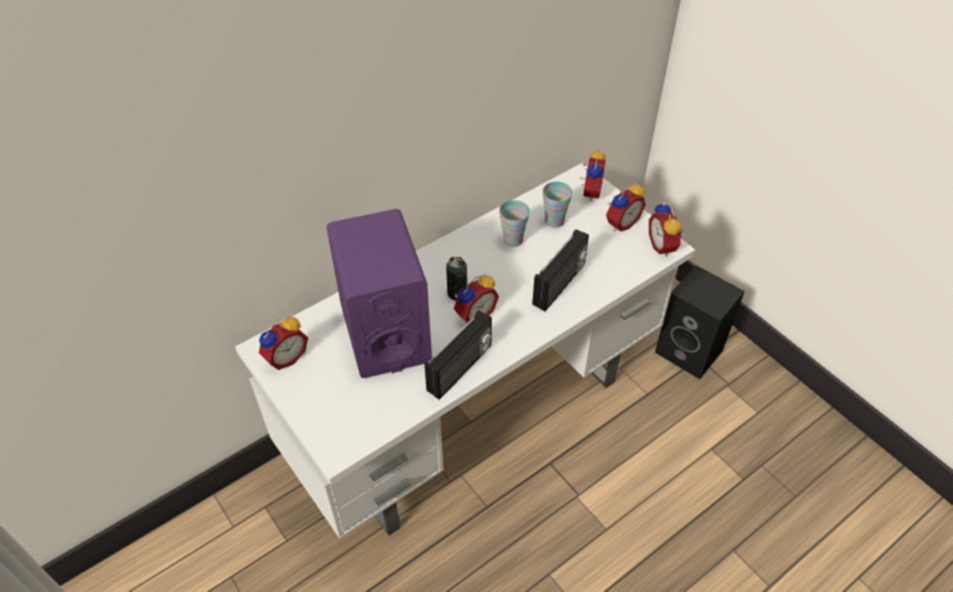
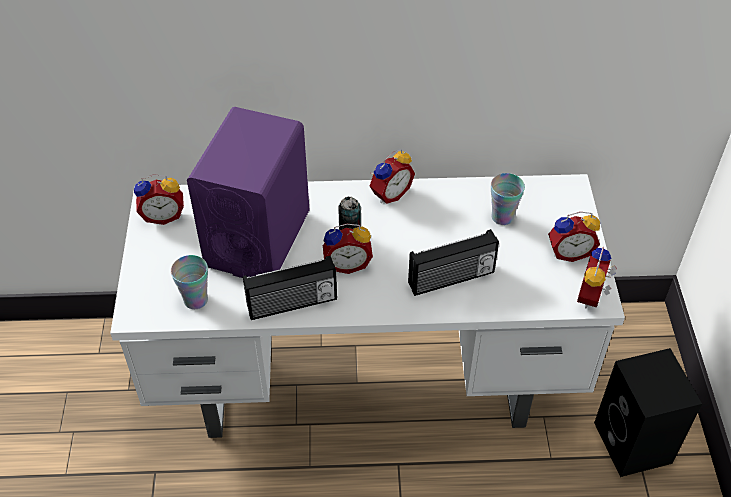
camera: 35 degrees right, 0 degrees up
cup [499,200,530,247] -> cup moved to [171,255,208,309]
alarm clock [579,148,606,201] -> alarm clock moved to [370,149,415,204]

